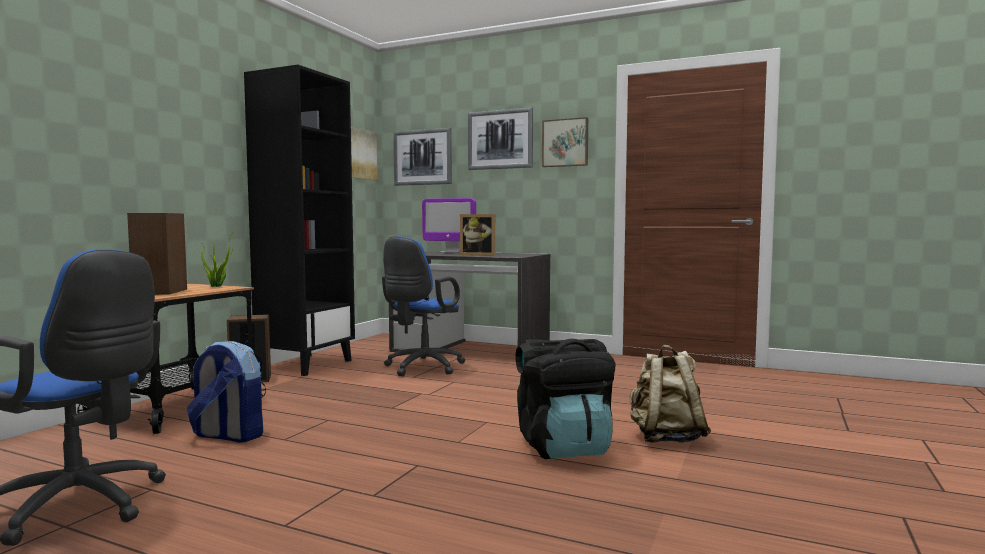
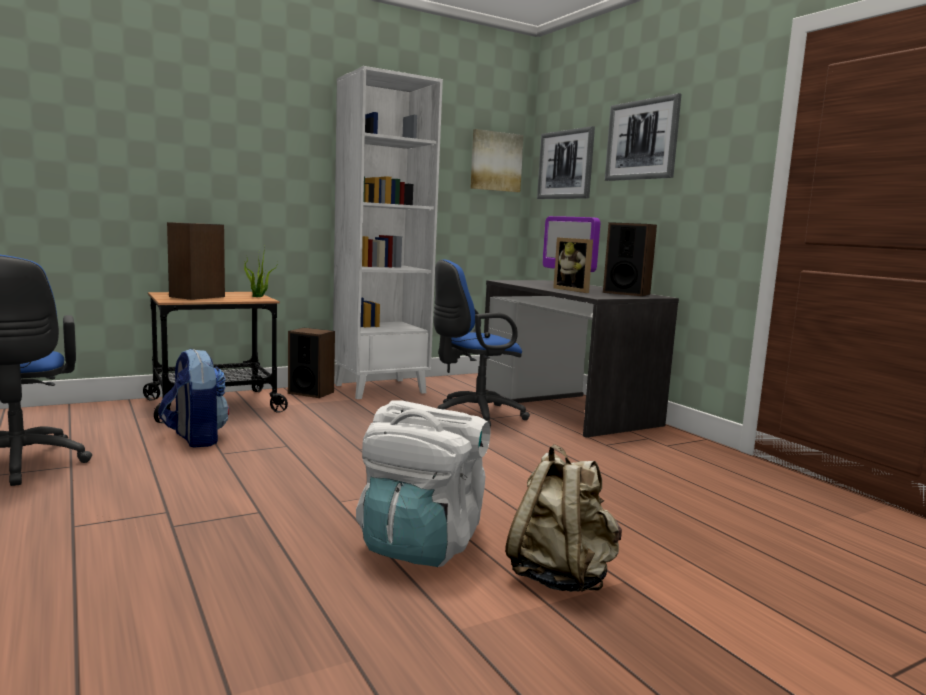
camera: 35 degrees right, 5 degrees up
black bookcase [244,65,355,376] -> white bookcase [333,66,443,399]
black backpack [515,339,616,459] -> white backpack [356,400,490,567]
picture [542,117,588,167] -> none
none -> speaker [603,222,657,296]

